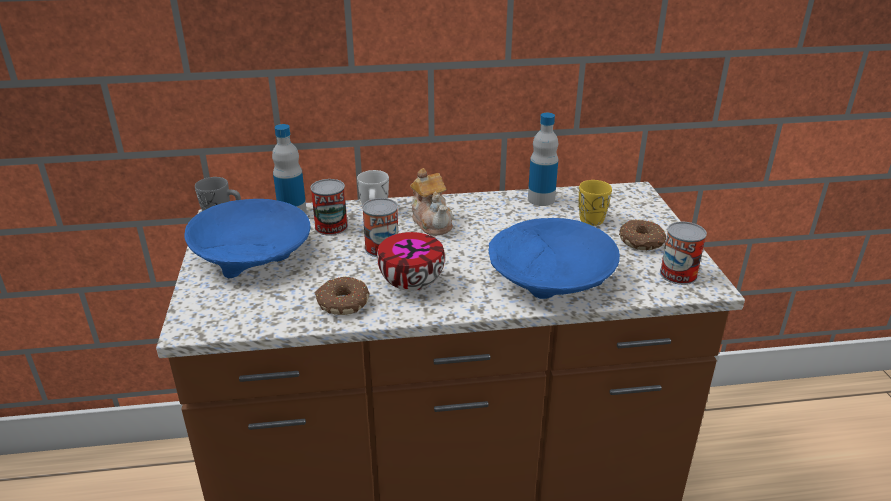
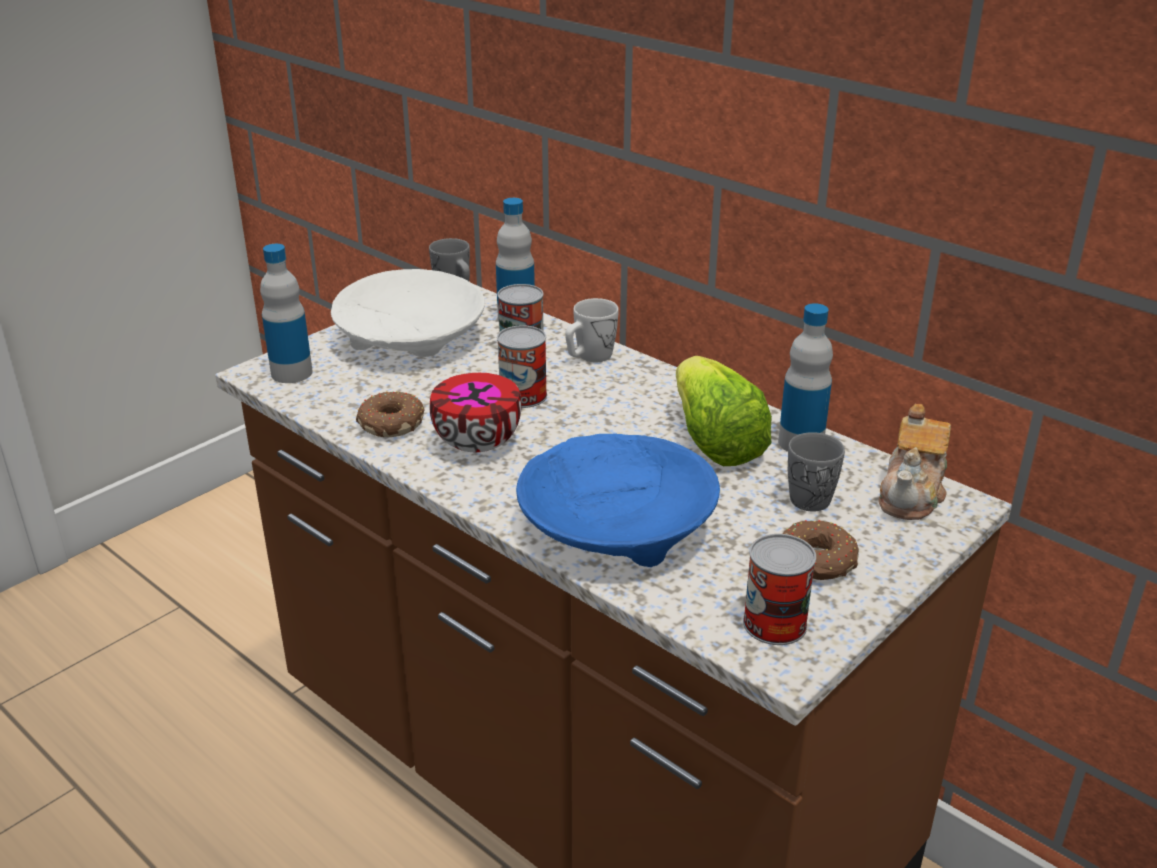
camera: 50 degrees right, 0 degrees up
blue bowl [184,199,310,278] -> white bowl [331,269,485,357]
teapot [410,168,454,236] -> teapot moved to [879,404,951,520]
yellow mug [579,180,612,226] -> grey mug [788,432,845,512]
none -> bottle [260,244,313,383]
none -> lettuce [676,356,772,466]

